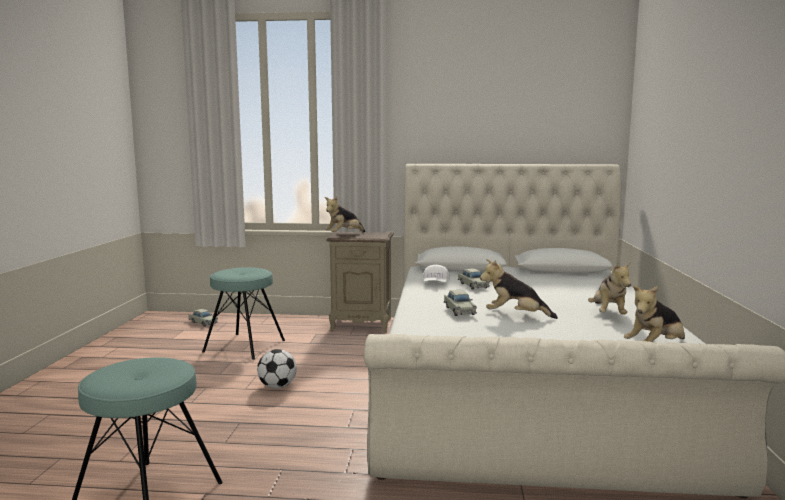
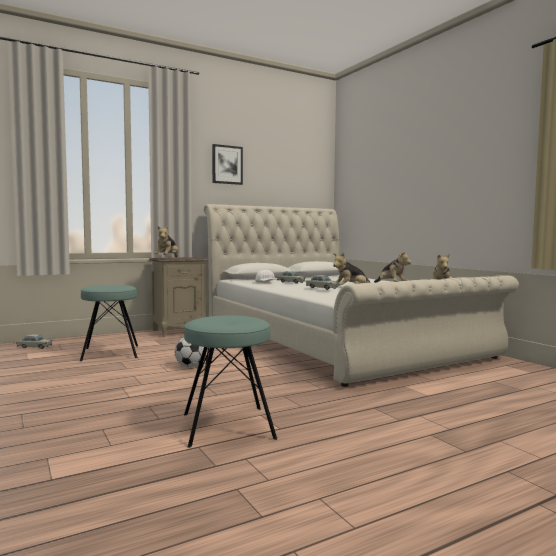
camera: 35 degrees left, 5 degrees down
none -> picture [212,144,243,185]

